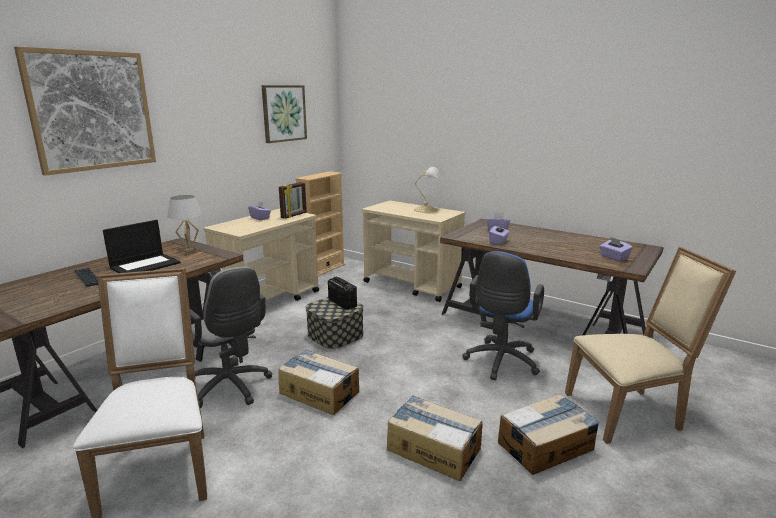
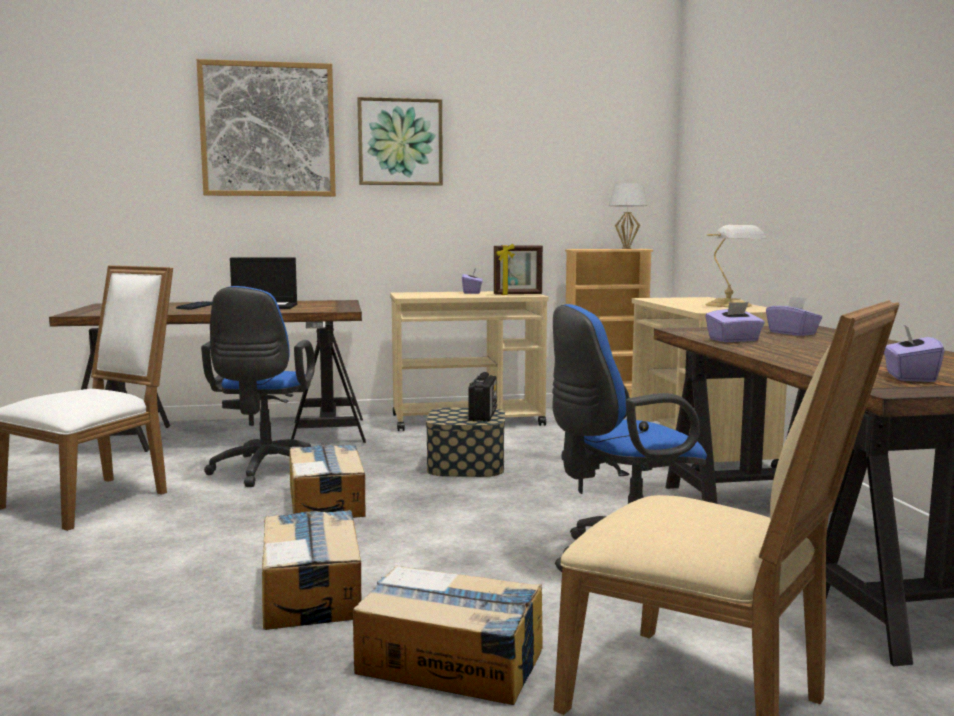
camera: 45 degrees right, 10 degrees down
white table lamp [167,195,202,251] -> white table lamp moved to [609,183,647,249]
grey office chair [190,267,272,408] -> blue office chair [201,286,315,487]
picture [261,85,307,143] -> picture moved to [357,97,443,186]

